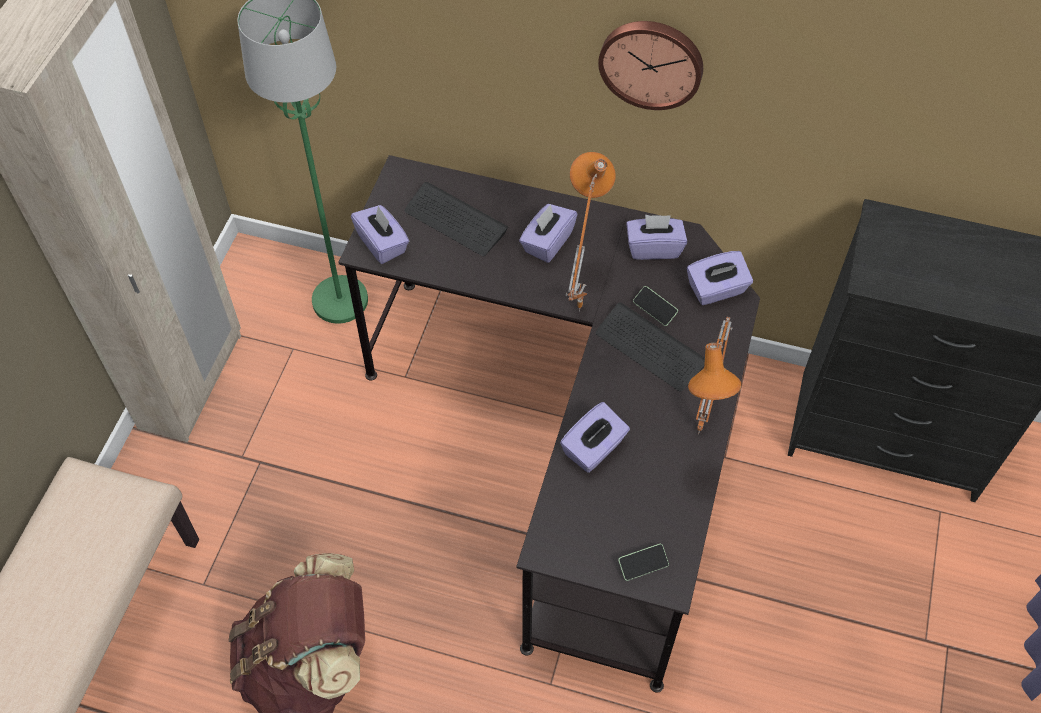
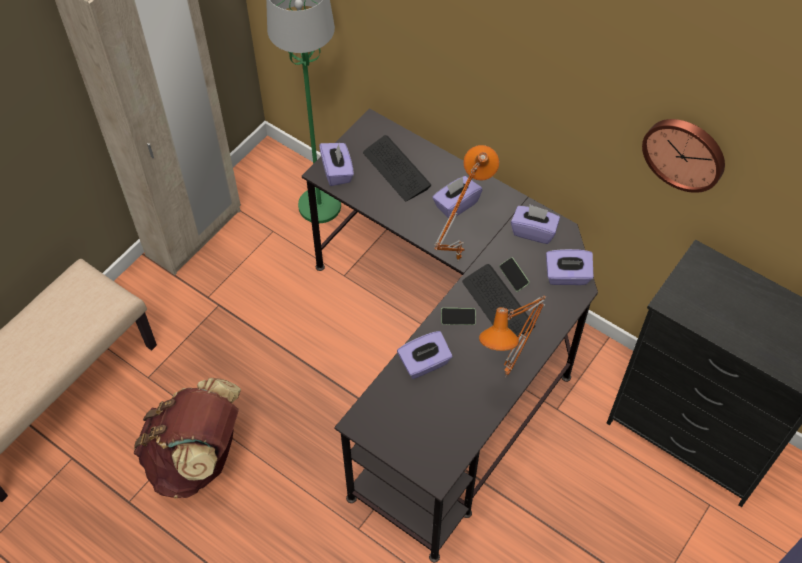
camera: 20 degrees right, 0 degrees up
wall clock [598,21,703,110] -> wall clock moved to [642,119,725,193]
phone [618,544,669,581] -> phone moved to [441,308,476,325]

